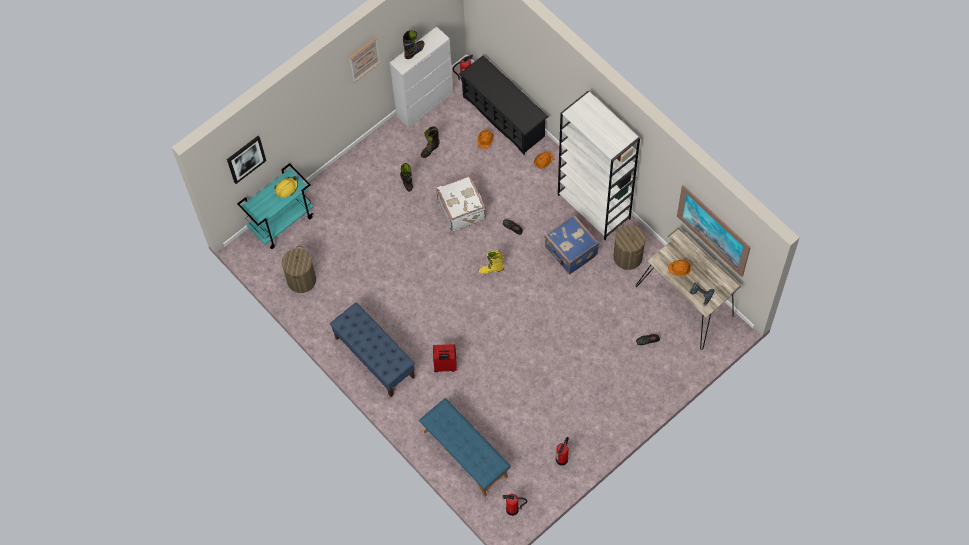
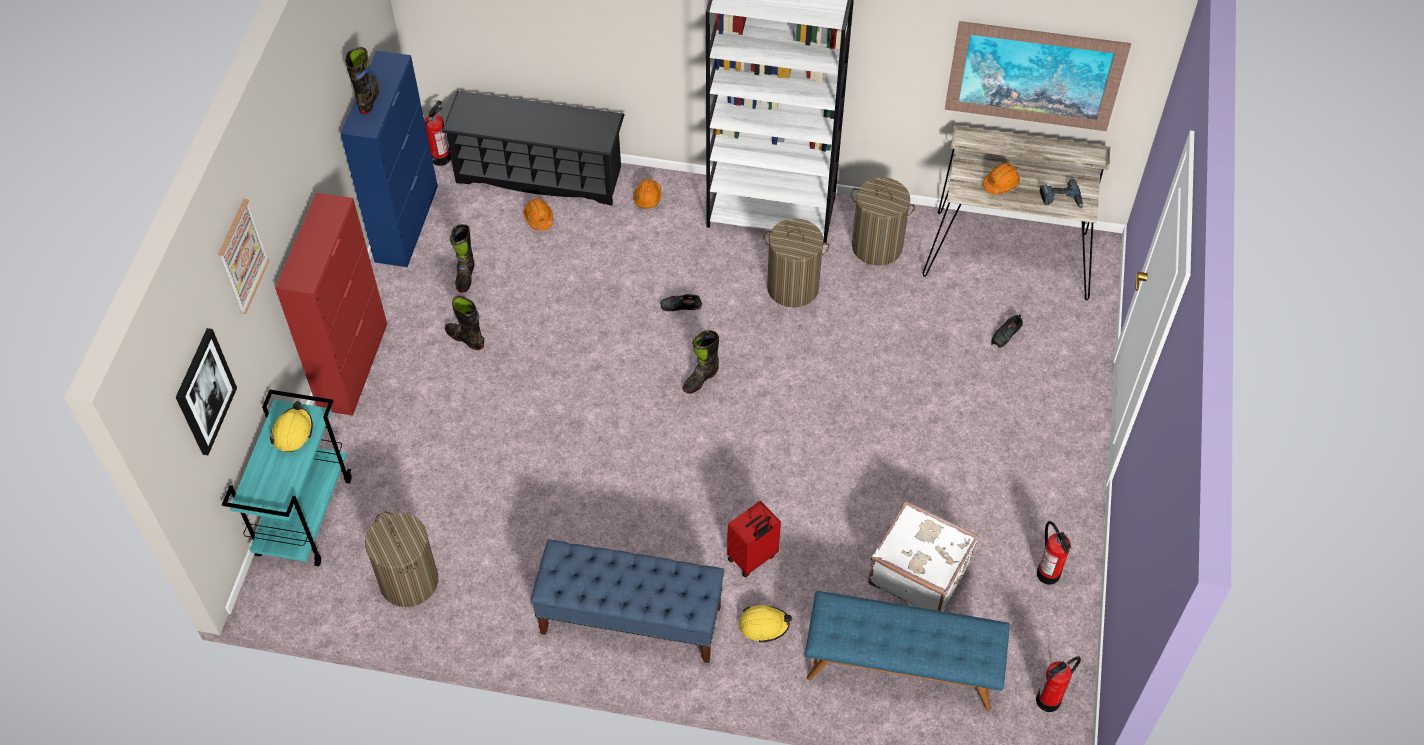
camera: 40 degrees left, 10 degrees down
picture [349,37,380,82] -> picture moved to [218,199,269,314]
white cabinet [390,27,453,128] -> blue cabinet [340,50,438,267]
white suitcase [436,175,486,232] -> white suitcase moved to [868,501,979,611]
yellow boot [478,250,504,274] -> black boot [682,330,719,394]
blue suitcase [544,215,599,274] -> laundry basket [763,218,830,308]
none -> red cabinet [275,192,387,416]
none -> yellow hard hat [739,605,792,643]

